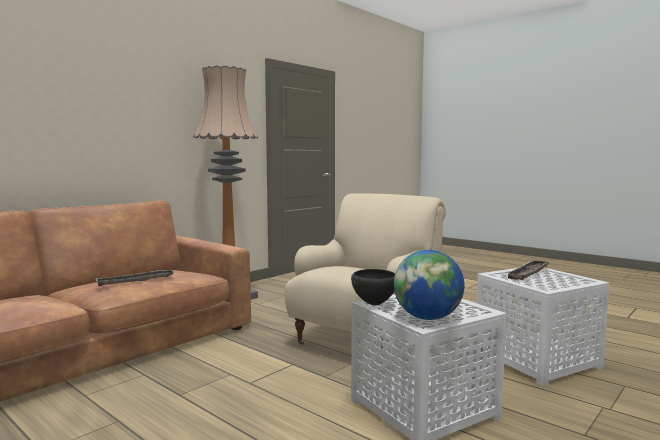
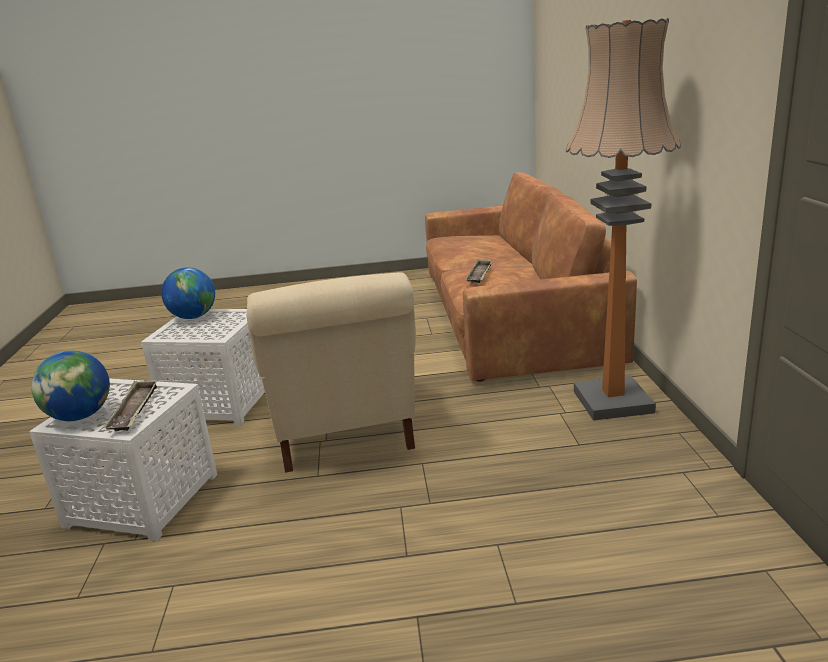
camera: 135 degrees right, 15 degrees up
black bowl [351,269,395,305] -> none
none -> globe [31,351,110,421]

